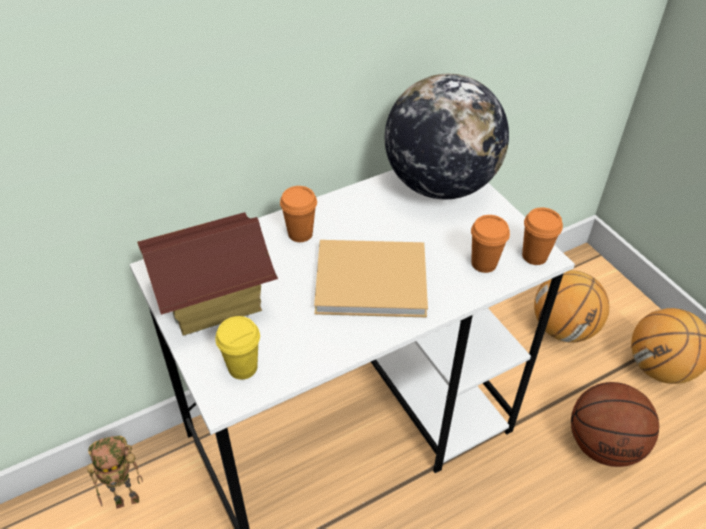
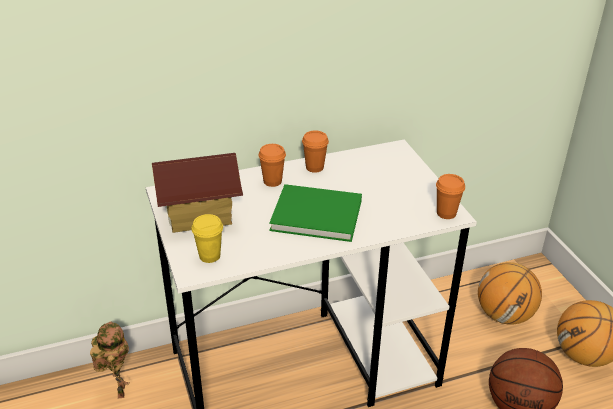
camera: 10 degrees right, 10 degrees down
toy robot [87,436,143,509] -> toy robot turned 90 degrees counterclockwise [90,321,129,398]
beige book [314,240,428,317] -> green book [269,184,362,242]
globe [385,74,509,199] -> none
orange cup [471,215,510,273] -> orange cup moved to [302,130,329,173]

